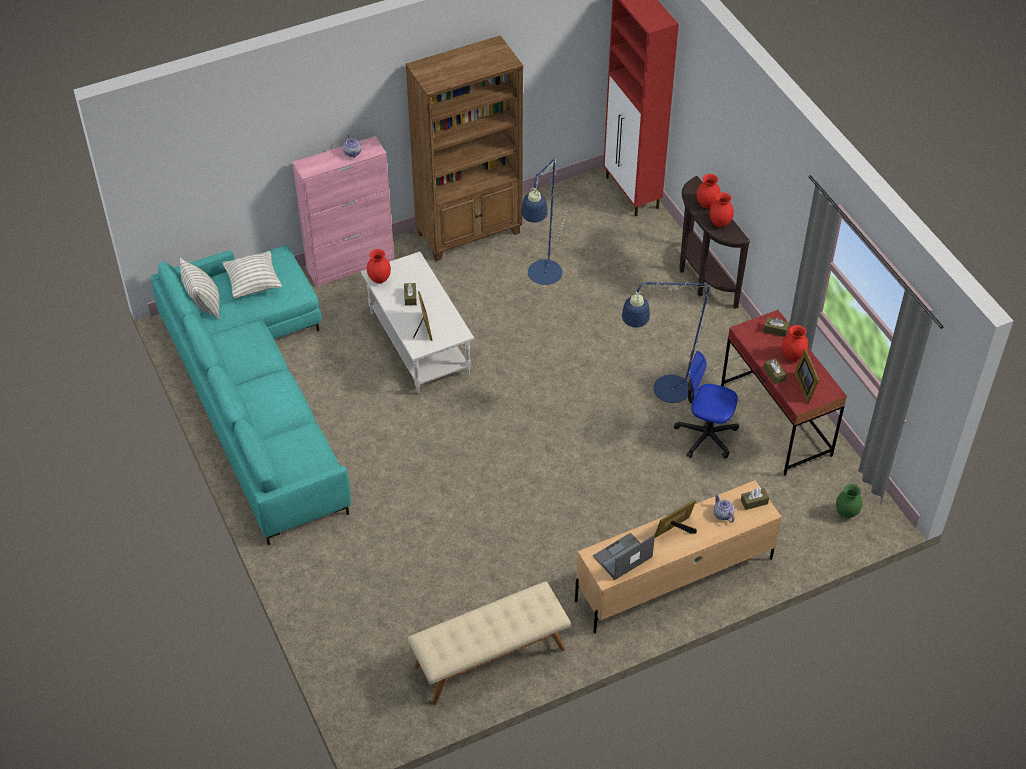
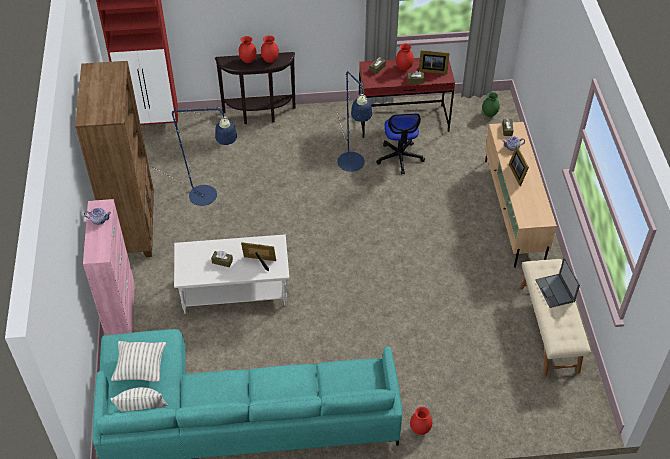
camera: 70 degrees left, 0 degrees up
red vase [367,249,391,283] -> red vase moved to [410,407,432,435]
laptop [593,532,655,580] -> laptop moved to [535,257,580,308]
office chair [674,351,739,459] -> office chair turned 45 degrees counterclockwise [376,113,425,175]

